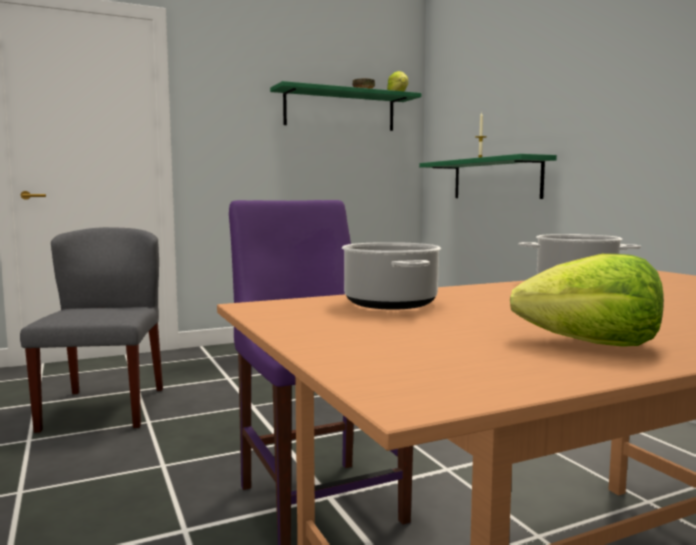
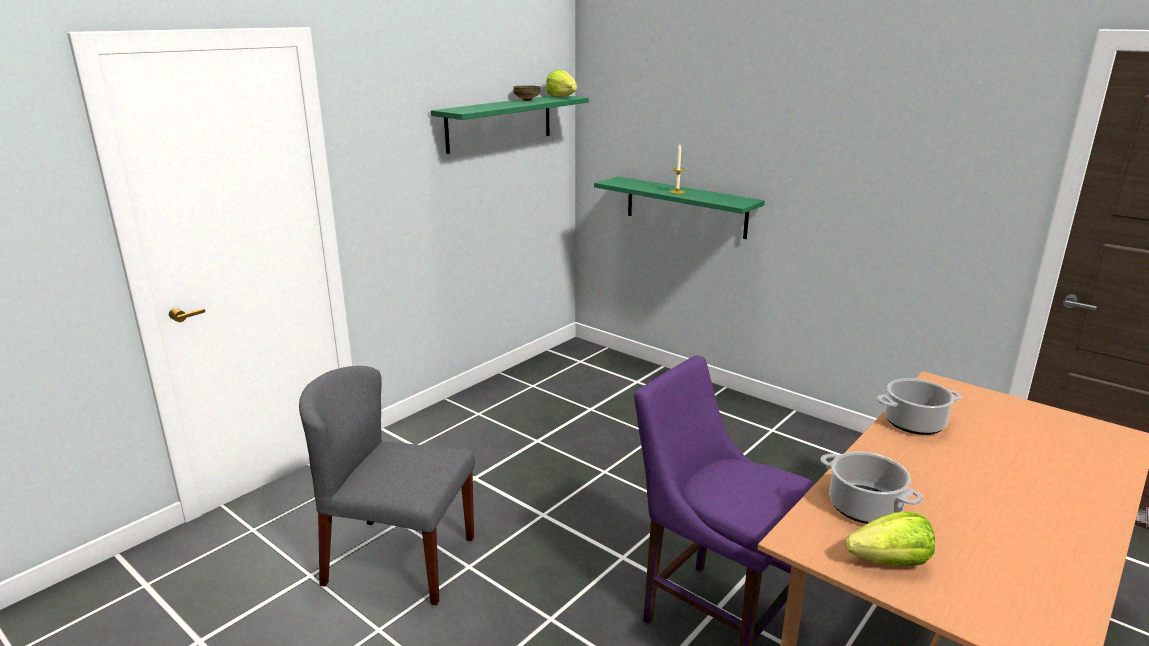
camera: 25 degrees left, 15 degrees up
grey chair [20,227,163,433] -> grey chair turned 45 degrees counterclockwise [299,366,475,605]
lettuce [510,254,664,347] -> lettuce moved to [846,512,935,566]

